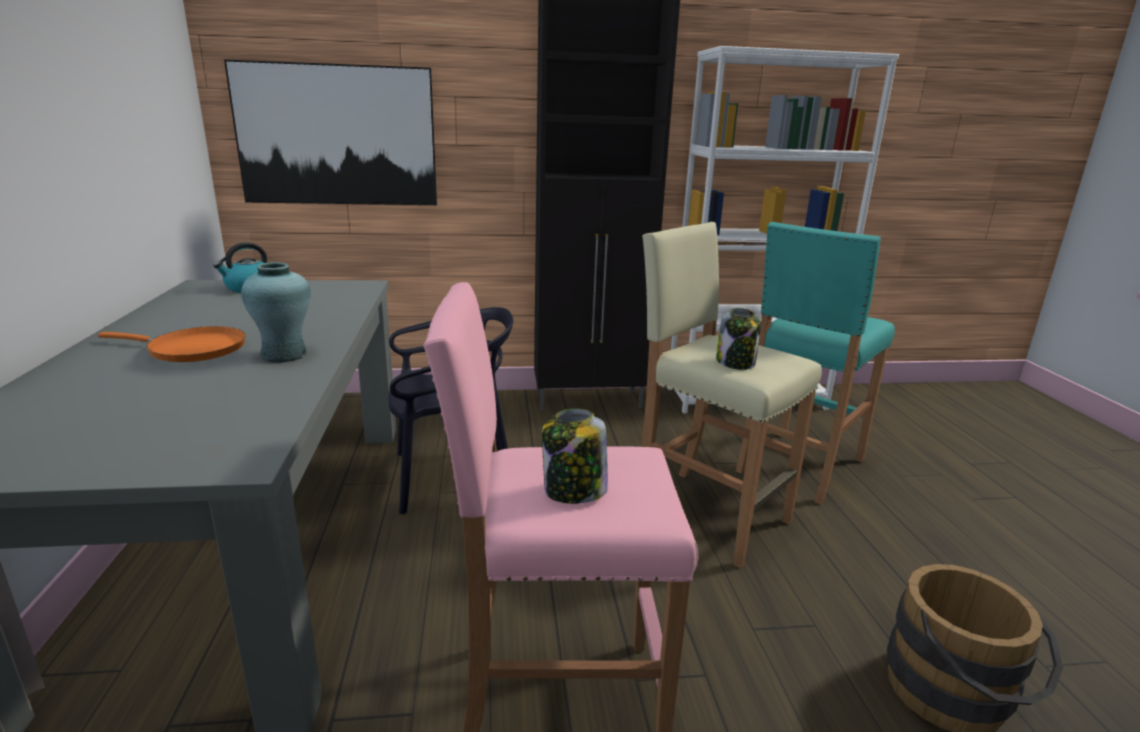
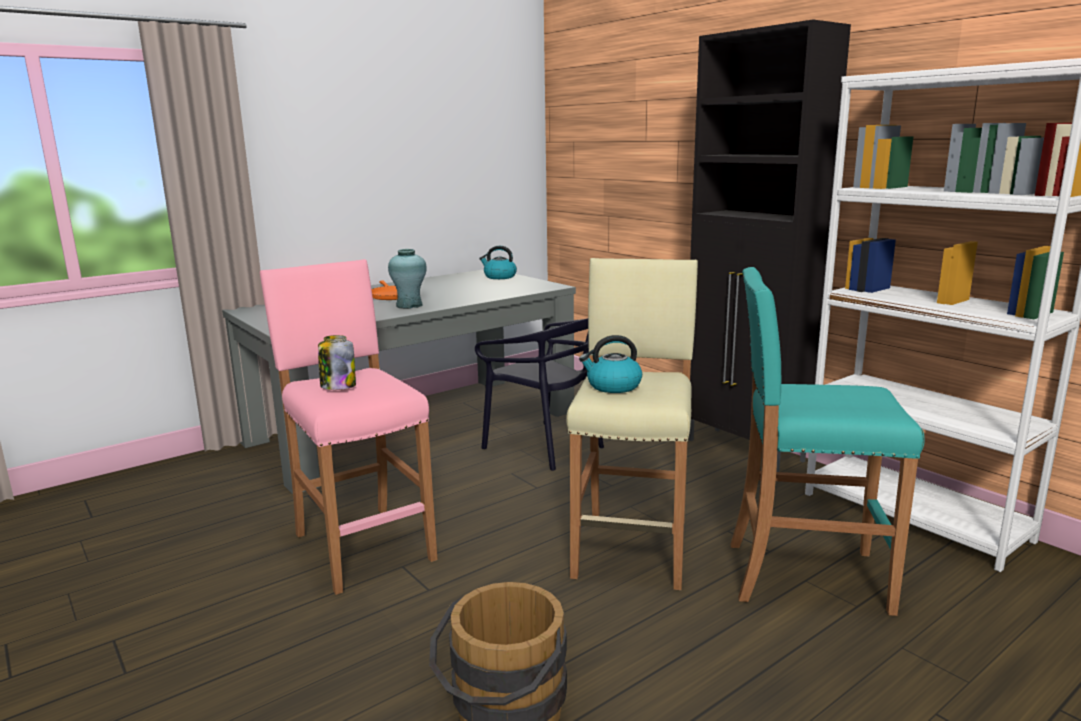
camera: 60 degrees right, 5 degrees down
picture [224,59,437,205] -> none
jar [716,308,761,370] -> kettle [579,335,642,393]

